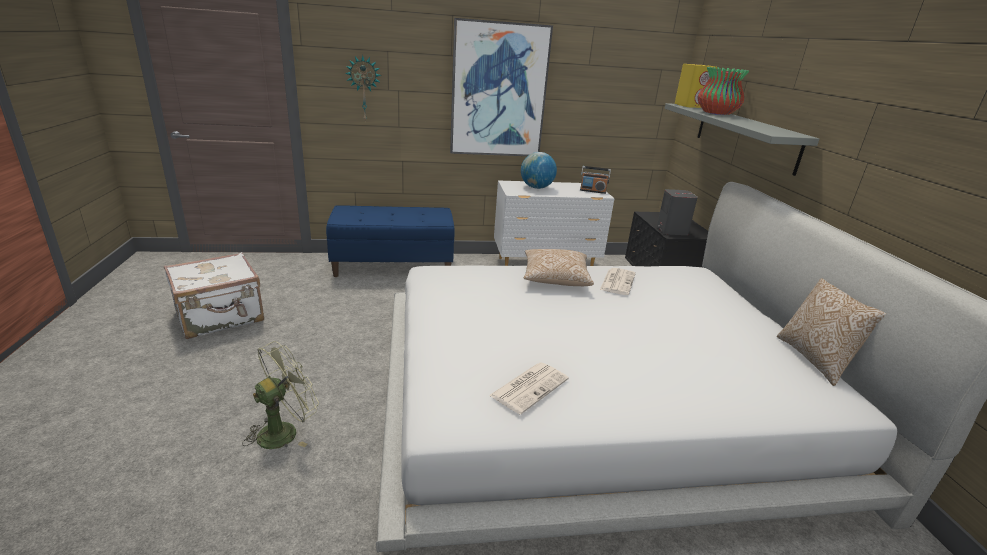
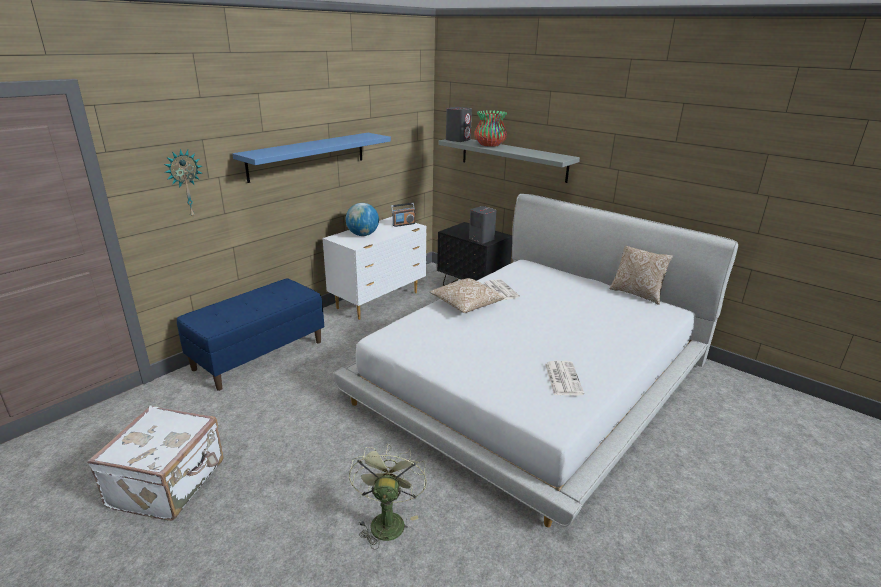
camera: 40 degrees left, 0 degrees up
picture [450,18,553,156] -> blue shelf [232,133,391,183]
yellow speaker [675,64,717,108] -> grey speaker [446,107,472,142]

